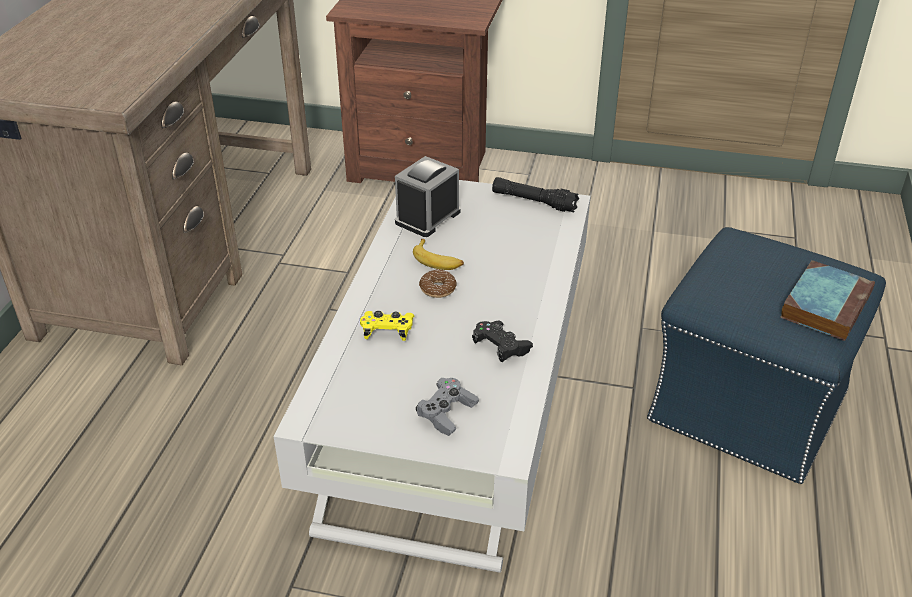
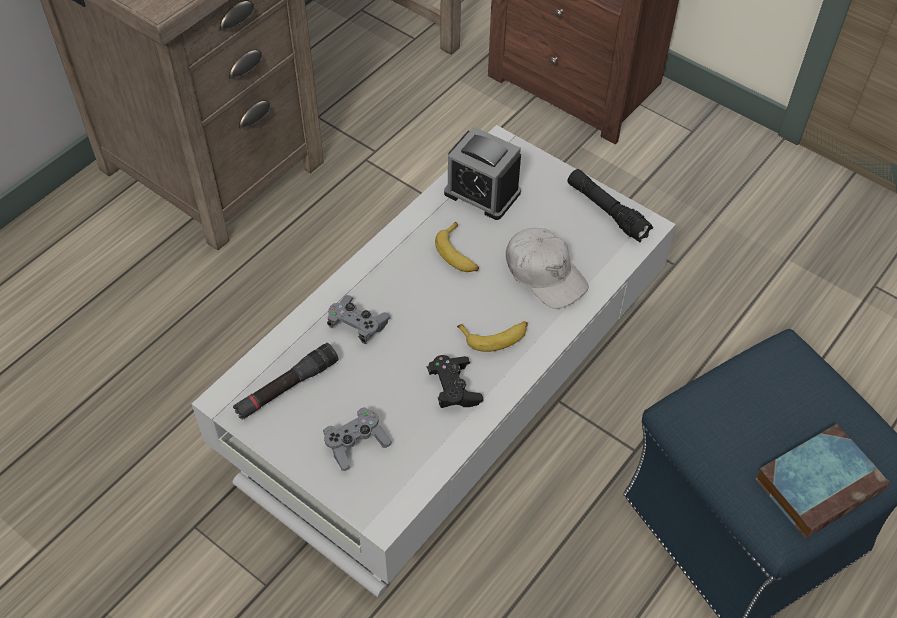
camera: 25 degrees right, 15 degrees up
yellow game controller [360,311,414,341] -> grey game controller [327,295,391,344]
alarm clock [395,156,461,237] -> alarm clock turned 120 degrees counterclockwise [444,127,521,220]
donut [419,269,457,298] -> none
none -> black flashlight [233,343,339,420]
none -> banana [457,321,528,352]
none -> white cap [506,228,589,309]

